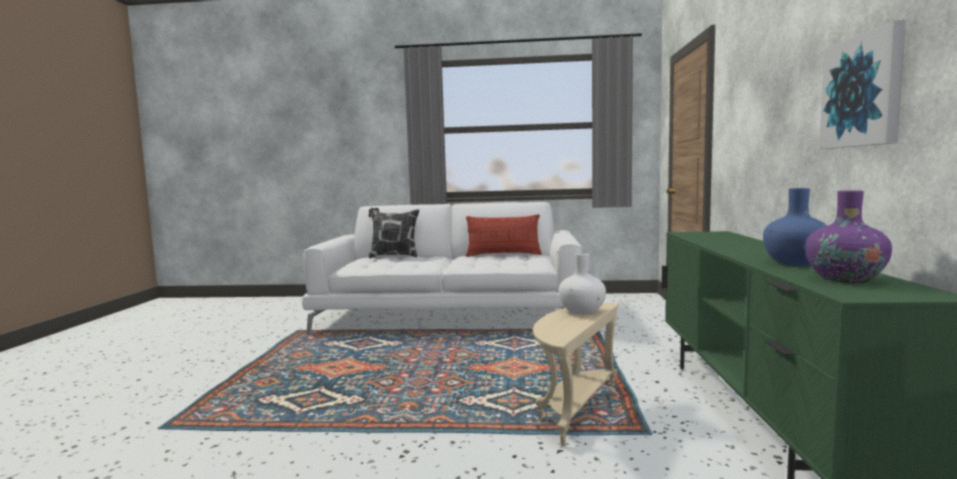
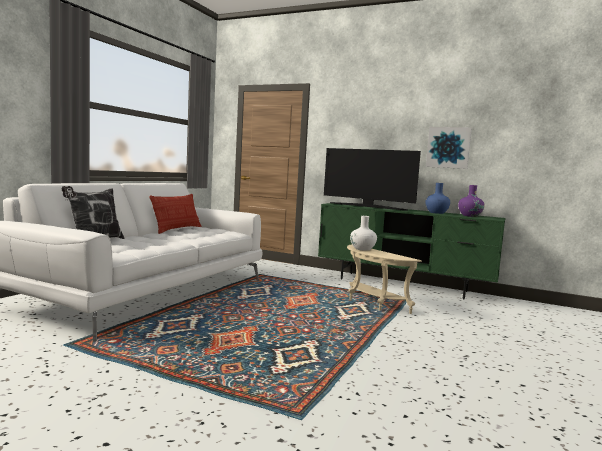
camera: 70 degrees left, 0 degrees up
none -> television [324,148,421,211]

